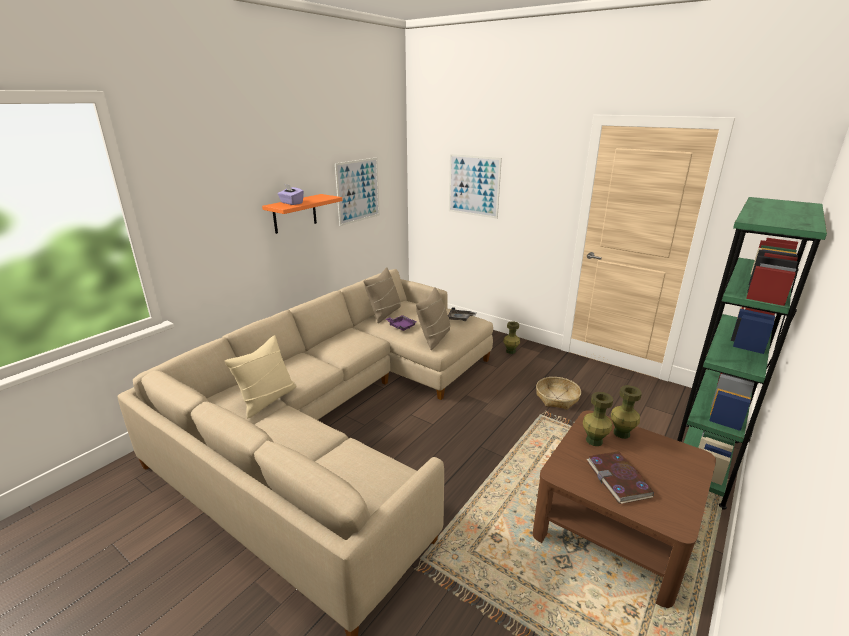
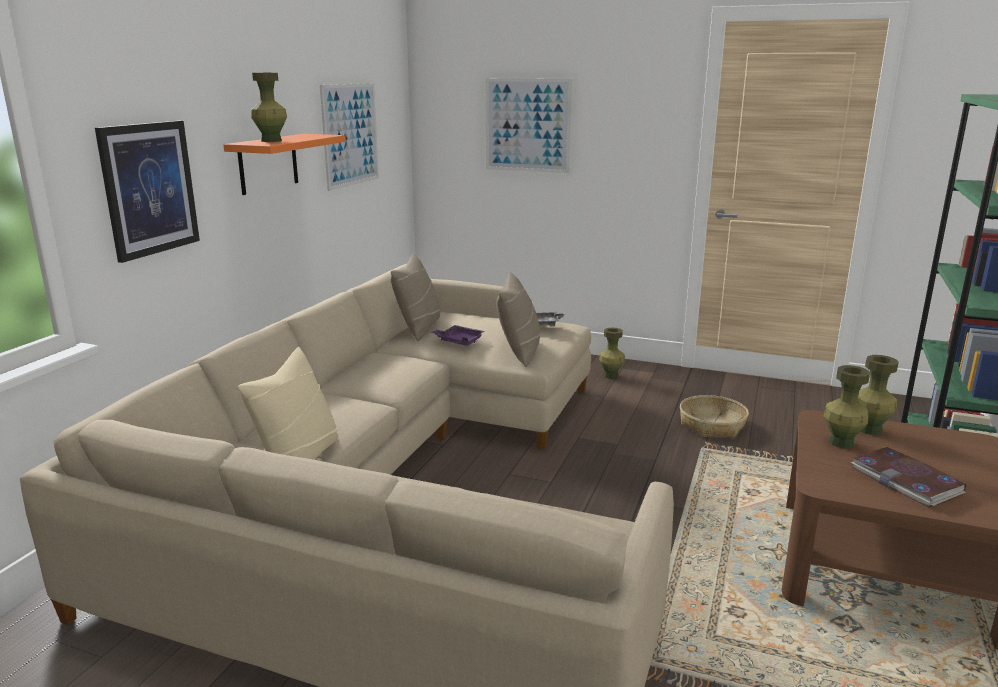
camera: 15 degrees left, 5 degrees down
purple tissue box [278,184,304,205] -> green vase [251,73,287,142]
none -> picture [95,121,200,263]

